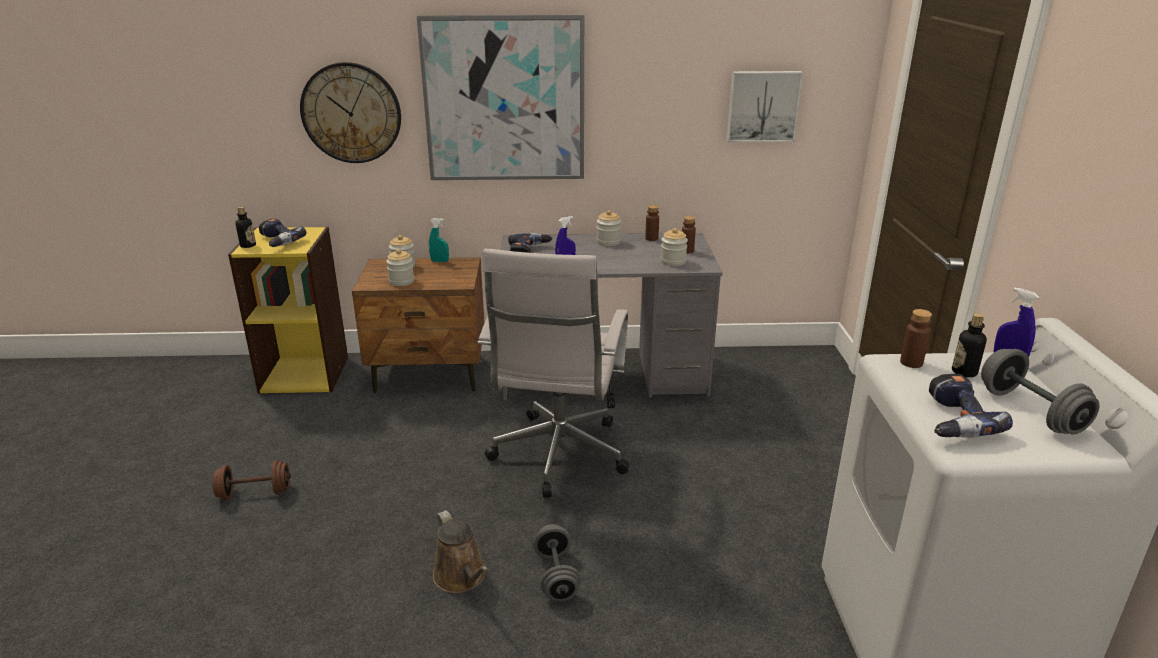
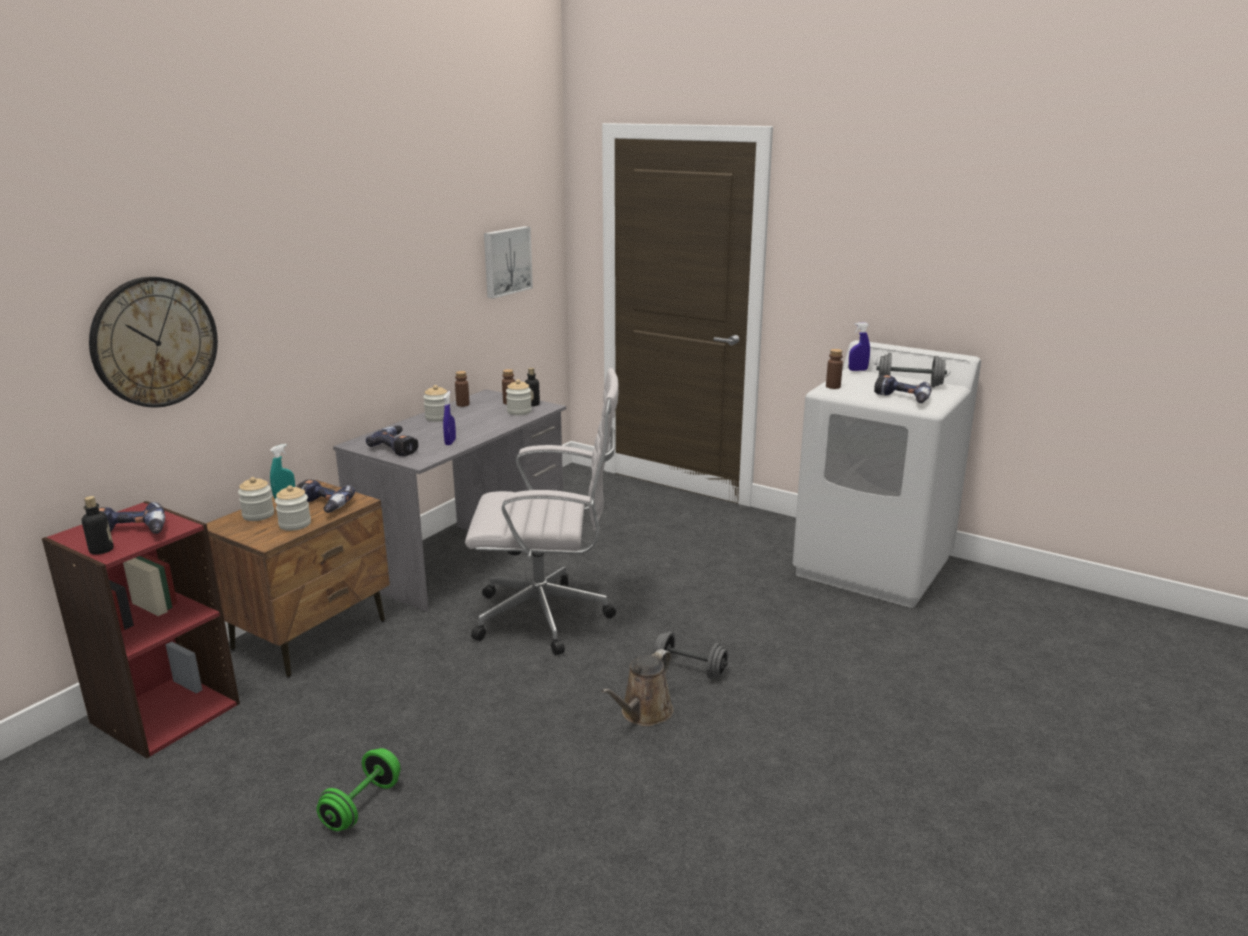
camera: 55 degrees left, 5 degrees down
brown dumbbell [212,460,291,500] -> green dumbbell [316,748,401,831]
yellow bookcase [228,227,348,393] -> red bookcase [42,501,240,758]
picture [417,15,584,180] -> none
brown watering can [433,510,488,593] -> brown watering can turned 120 degrees clockwise [601,649,674,726]
white office chair [478,249,629,497] -> white office chair turned 45 degrees counterclockwise [465,368,619,655]
bottle [952,313,987,377] -> bottle moved to [525,368,540,406]
none -> power drill [297,480,355,513]

